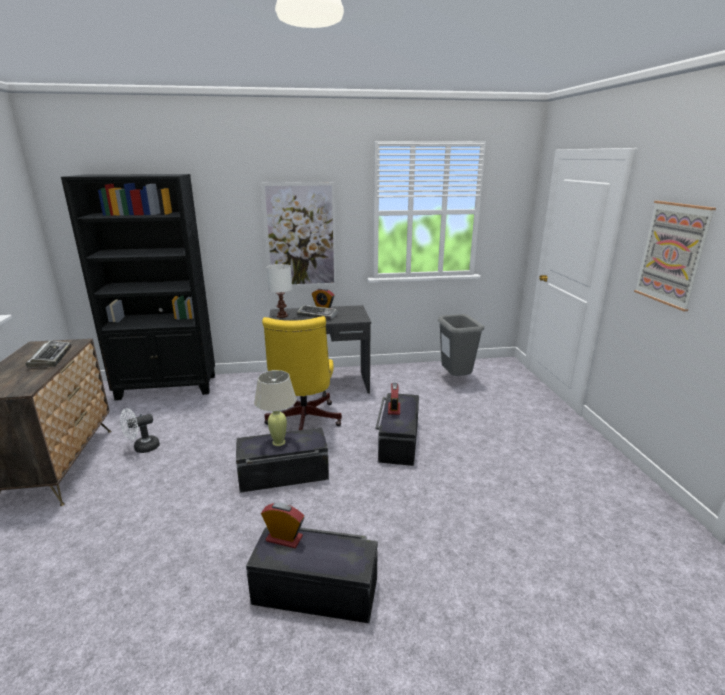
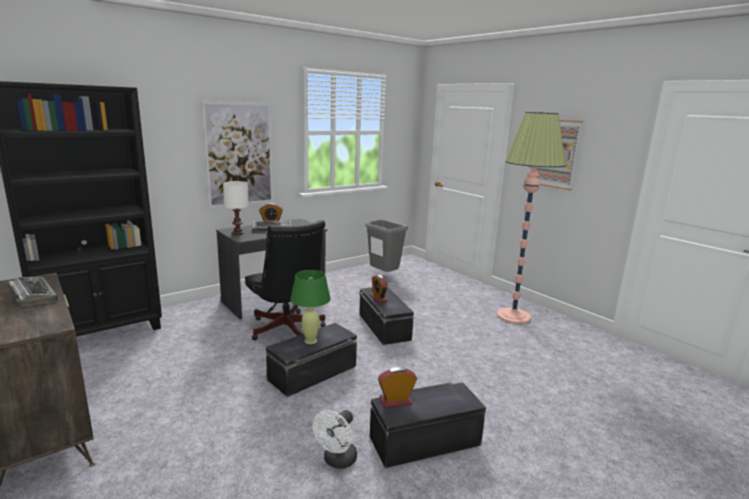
camera: 30 degrees left, 5 degrees down
white fan [120,408,160,453] -> white fan moved to [313,410,357,469]
beige table lamp [254,370,297,446] -> green table lamp [290,270,331,344]
yellow office chair [262,316,342,430] -> black office chair [245,220,326,340]
none -> floor lamp [497,112,566,324]

